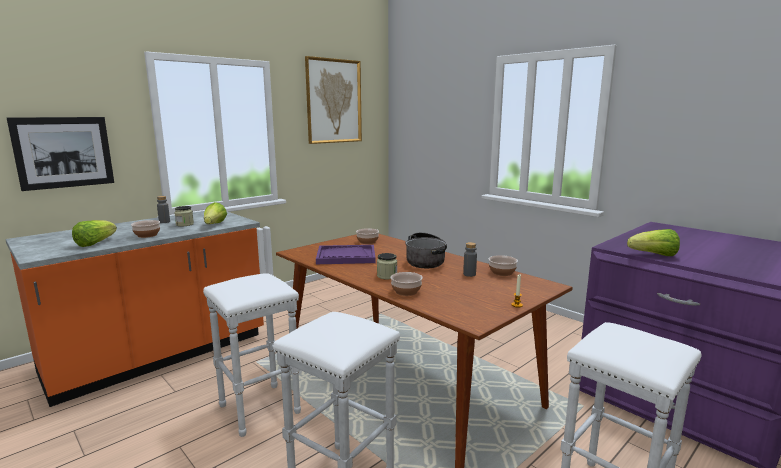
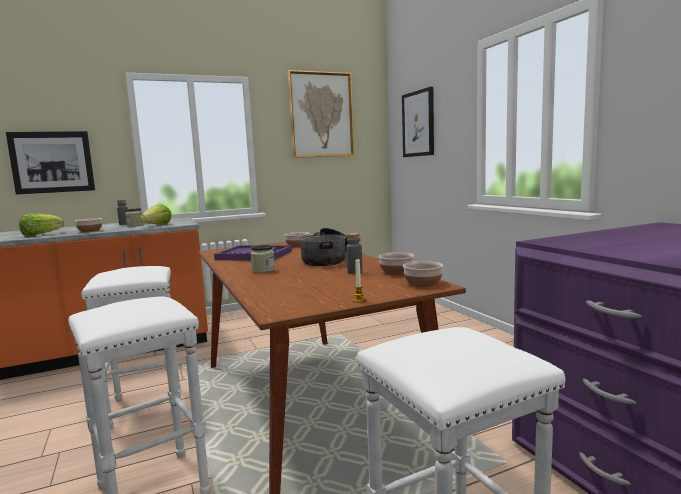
camera: 20 degrees right, 5 degrees down
bowl [391,272,422,296] -> bowl moved to [403,261,443,287]
lettuce [627,229,680,256] -> none
none -> picture [402,87,434,157]

